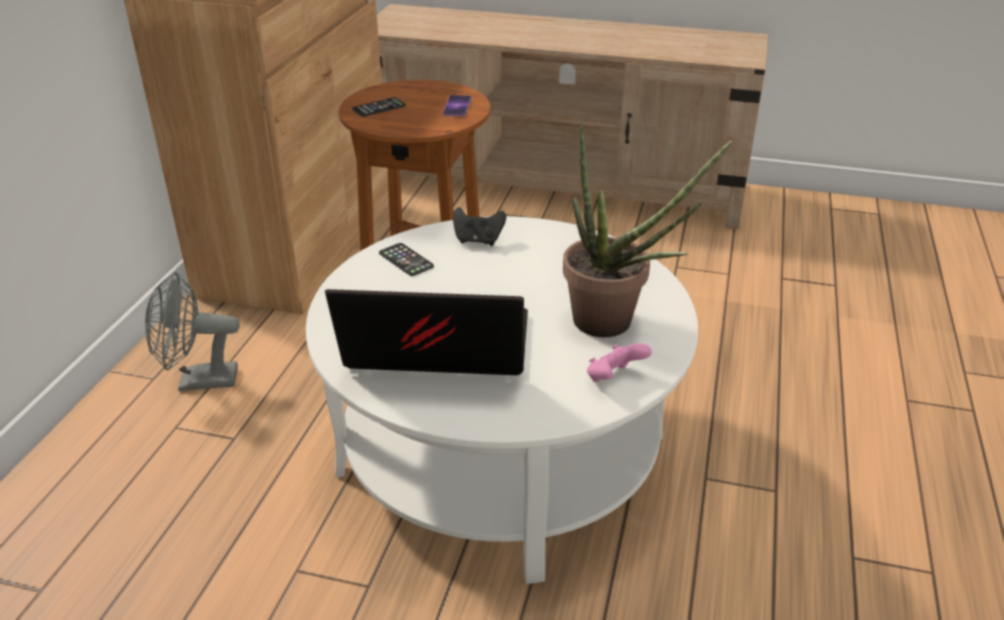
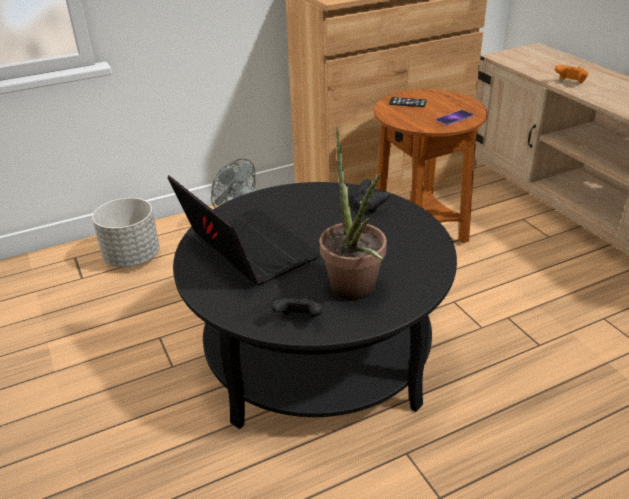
camera: 50 degrees right, 0 degrees up
white coffee table [306,216,698,584] -> black coffee table [173,182,457,429]
phone [379,243,434,276] -> none
pink game controller [587,343,652,382] -> black game controller [272,296,323,317]
none -> grey planter [92,198,160,267]
none -> orange game controller [555,65,588,84]

